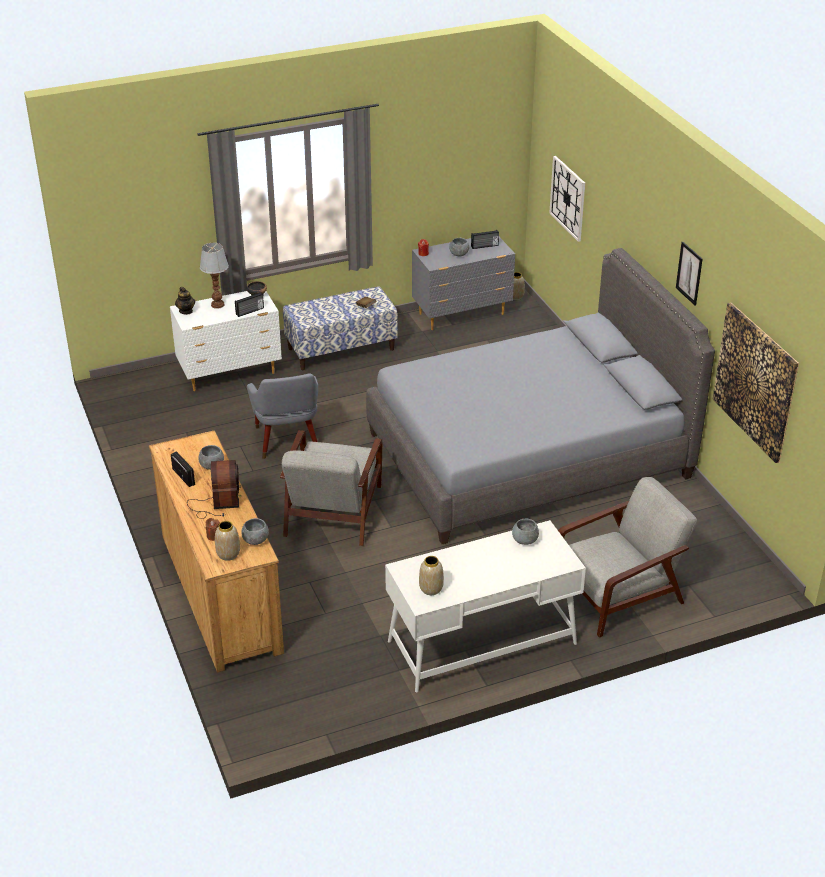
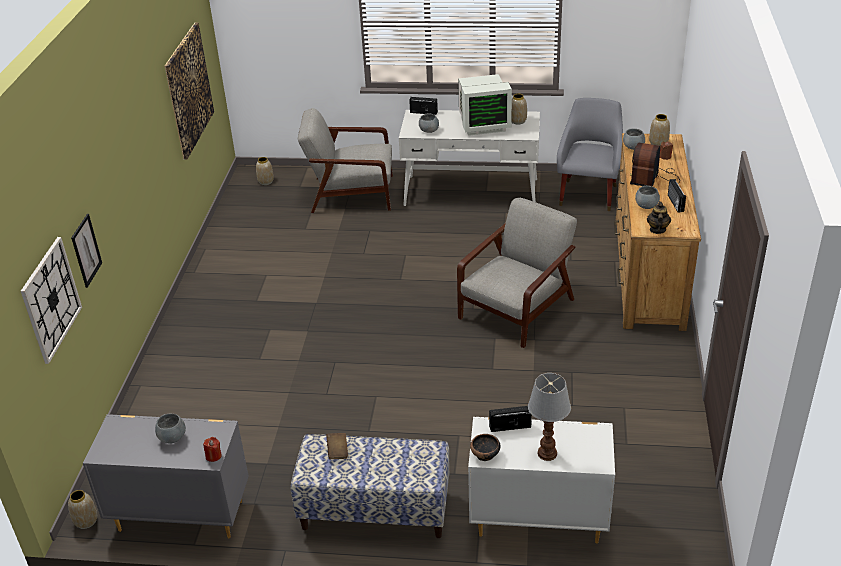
camera: 150 degrees left, 0 degrees up
teapot [175,287,195,315] -> teapot moved to [647,201,671,234]
grey armchair [247,373,318,459] -> grey armchair moved to [557,98,623,211]
grey bed [366,248,715,544] -> none
radio [471,230,499,249] -> radio moved to [409,97,438,115]
picture [676,242,703,306] -> picture moved to [71,214,102,288]
none -> vase [256,157,274,185]
none -> monitor [458,74,512,136]

